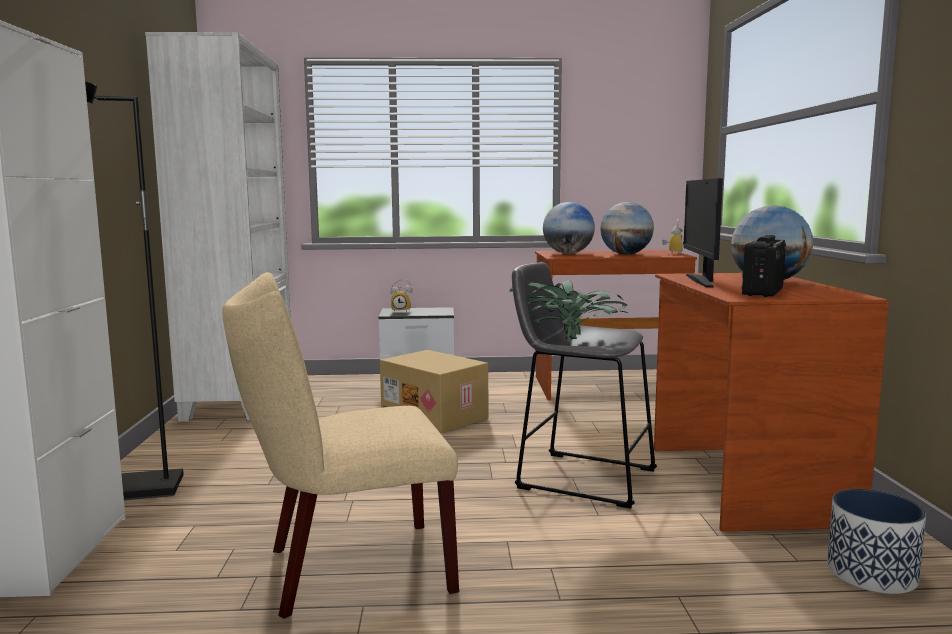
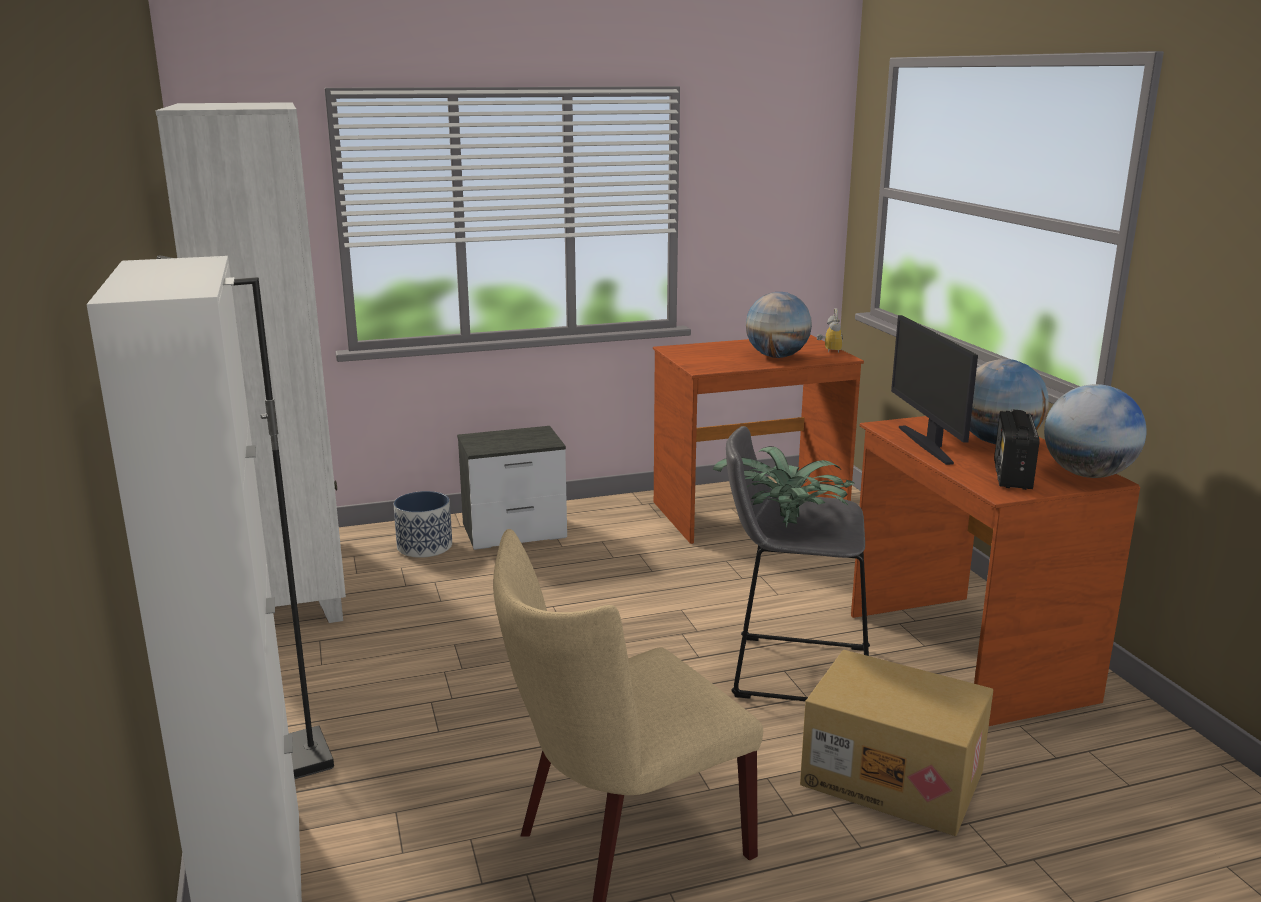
camera: 15 degrees left, 10 degrees up
cardboard box [380,350,488,433] -> cardboard box moved to [800,650,993,836]
alarm clock [390,279,413,312] -> none
globe [543,202,595,254] -> globe moved to [1044,384,1147,478]
planter [827,489,926,594] -> planter moved to [394,491,452,558]

